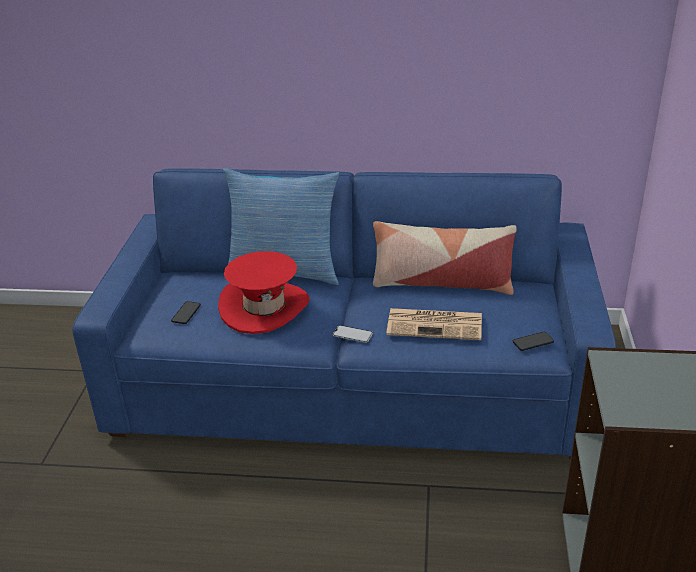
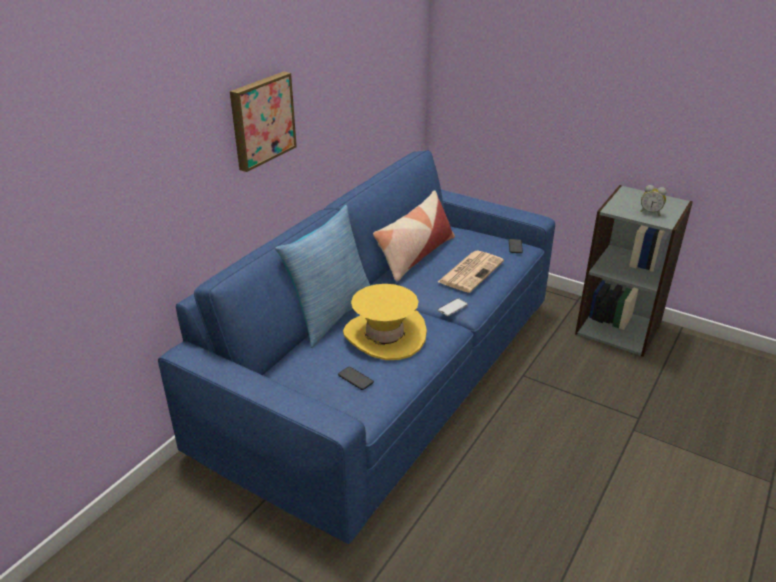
camera: 65 degrees left, 0 degrees up
red hat [218,251,309,334] -> yellow hat [343,284,427,360]
none -> picture [230,71,297,172]
none -> alarm clock [640,185,667,216]

